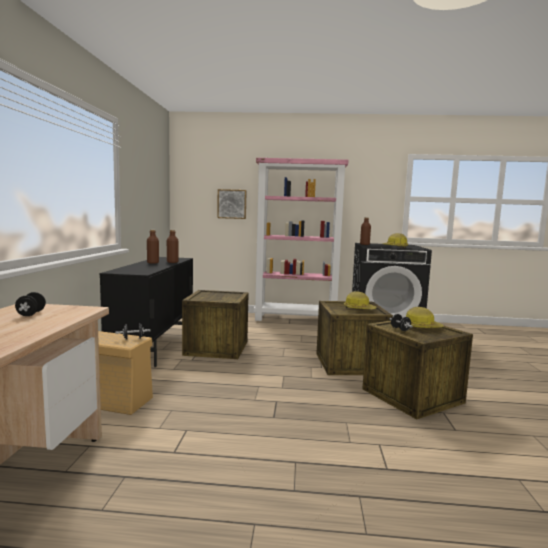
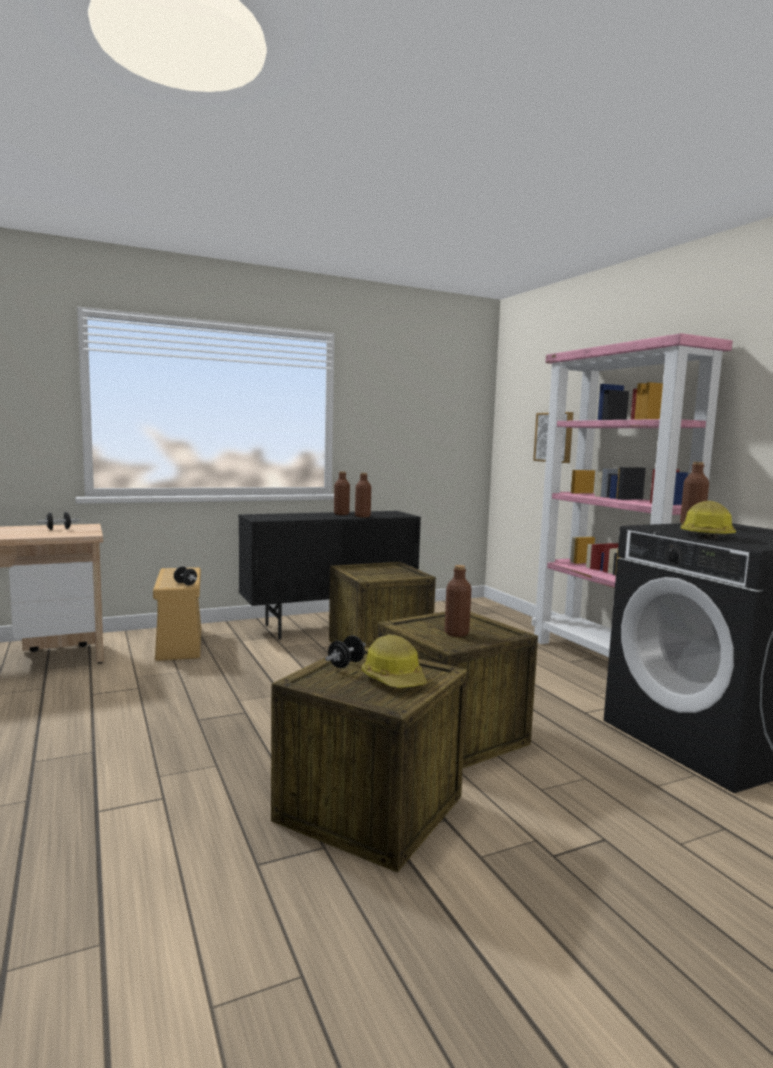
camera: 60 degrees right, 0 degrees up
hard hat [344,291,376,309] -> brown bottle [445,565,471,637]

